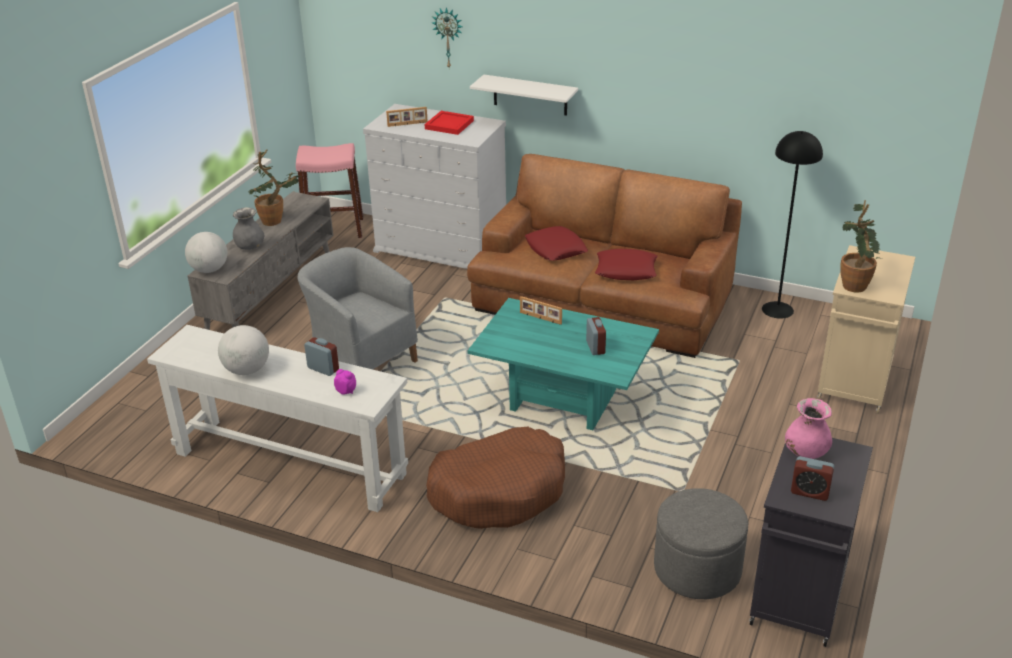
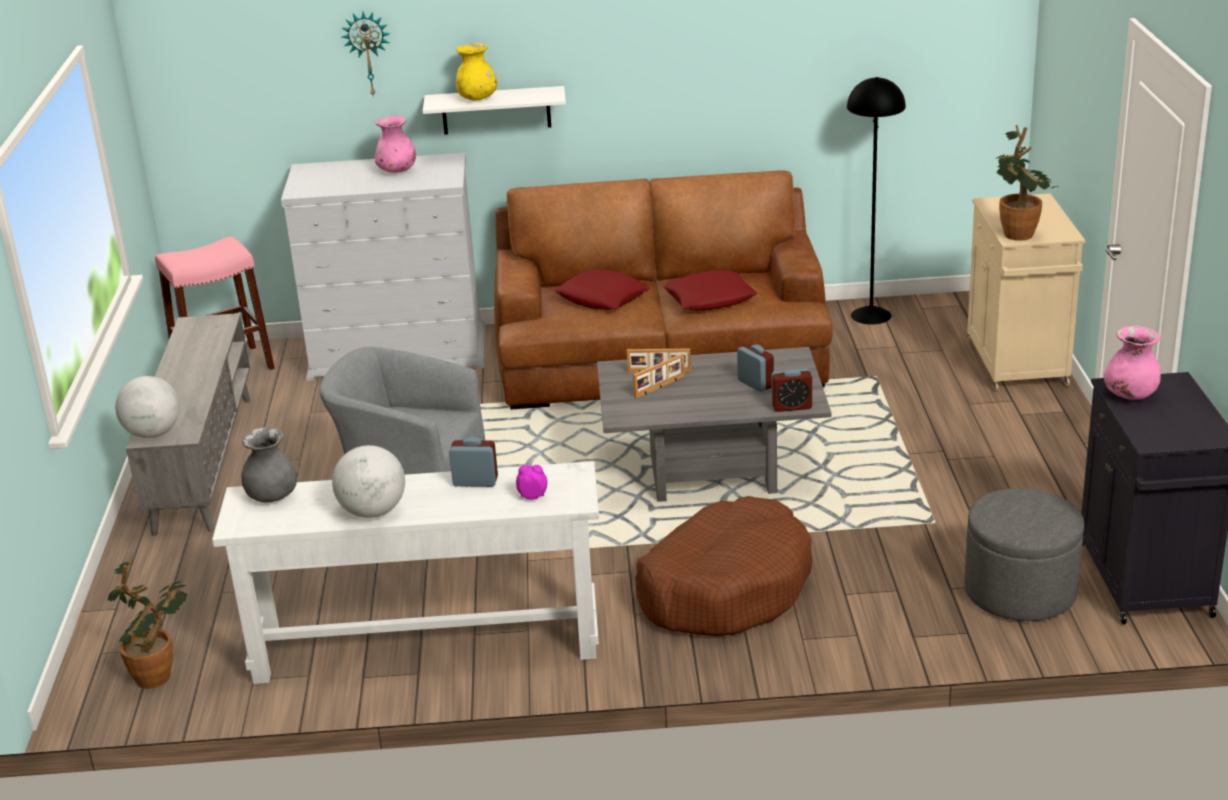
camera: 25 degrees left, 5 degrees down
grey vase [233,207,265,250] -> grey vase moved to [241,427,297,503]
potted plant [248,149,302,226] -> potted plant moved to [108,557,187,689]
picture frame [386,107,428,127] -> picture frame moved to [633,354,685,398]
red tray [425,111,474,135] -> pink vase [375,116,416,173]
turquoise coffee table [468,298,659,430] -> grey coffee table [597,347,831,502]
alarm clock [791,456,834,501] -> alarm clock moved to [771,368,812,412]
none -> yellow vase [456,43,497,101]

